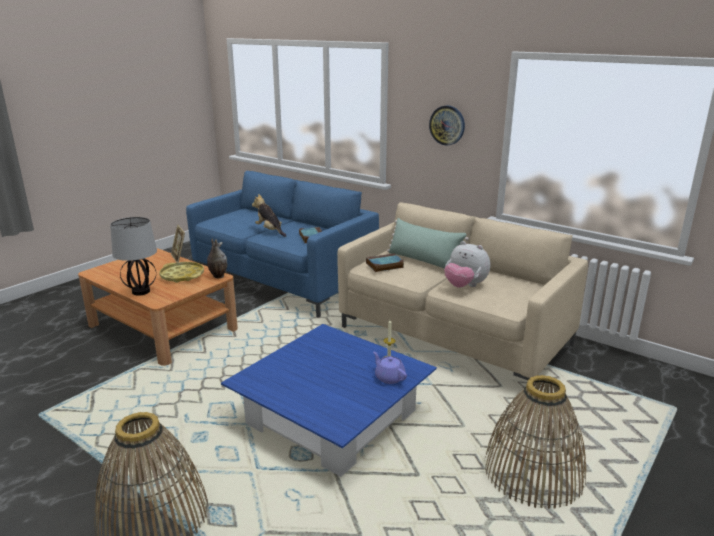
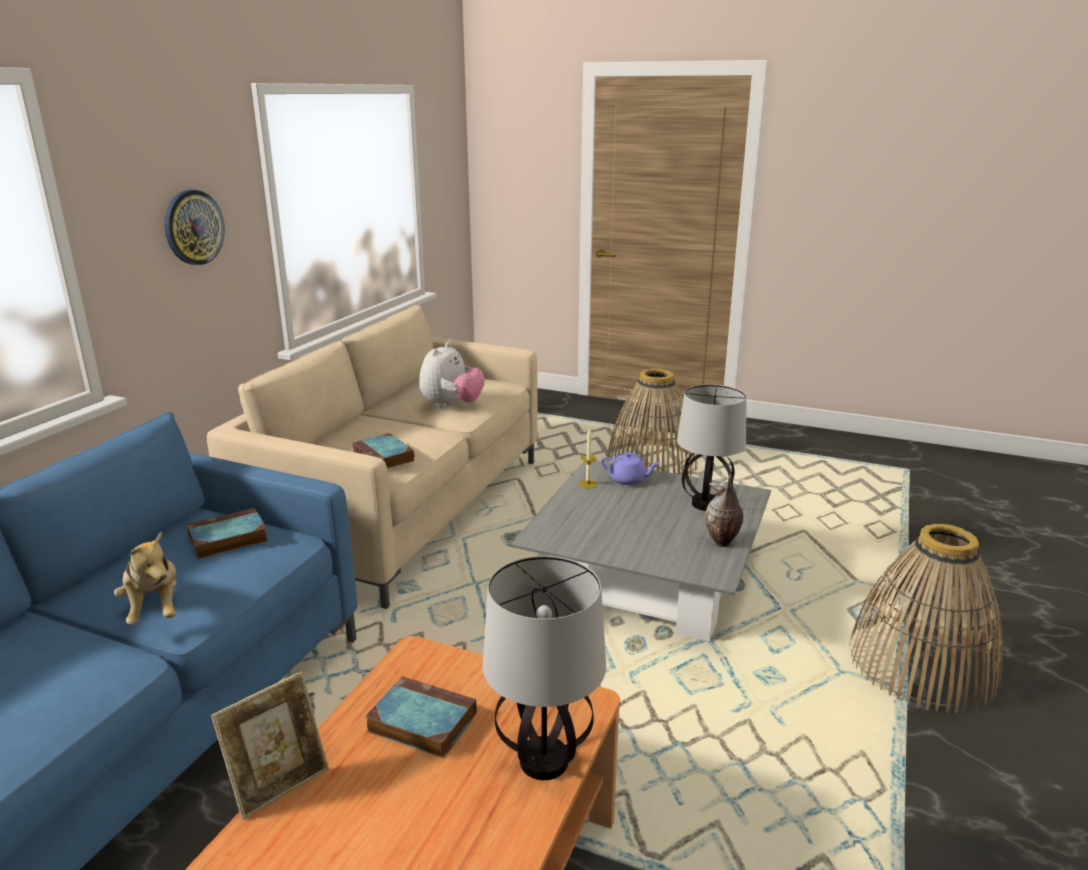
camera: 105 degrees left, 0 degrees up
yellow tray [159,262,204,283] -> book [365,676,476,758]
vase [207,239,227,278] -> vase moved to [705,473,743,547]
blue coffee table [221,324,437,477] -> grey coffee table [510,460,771,642]
plush toy [252,194,286,237] -> plush toy turned 60 degrees counterclockwise [114,532,177,624]
purple teapot [373,352,407,384] -> purple teapot turned 105 degrees counterclockwise [601,452,660,485]
green pillow [387,218,469,269] -> none
none -> table lamp [677,384,747,511]

